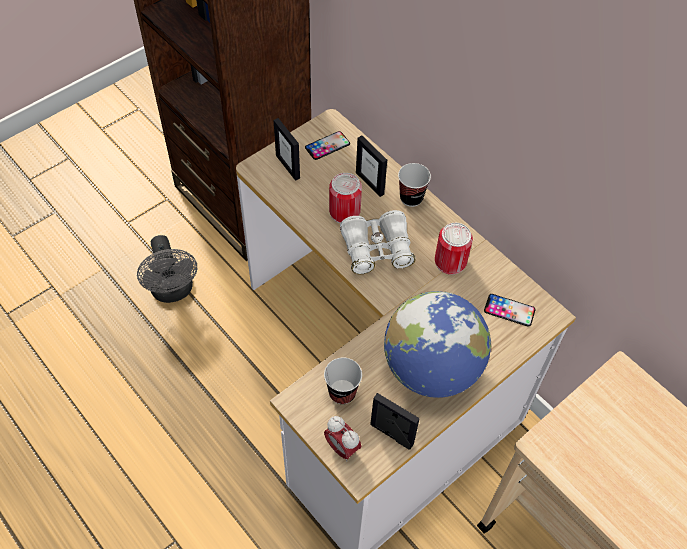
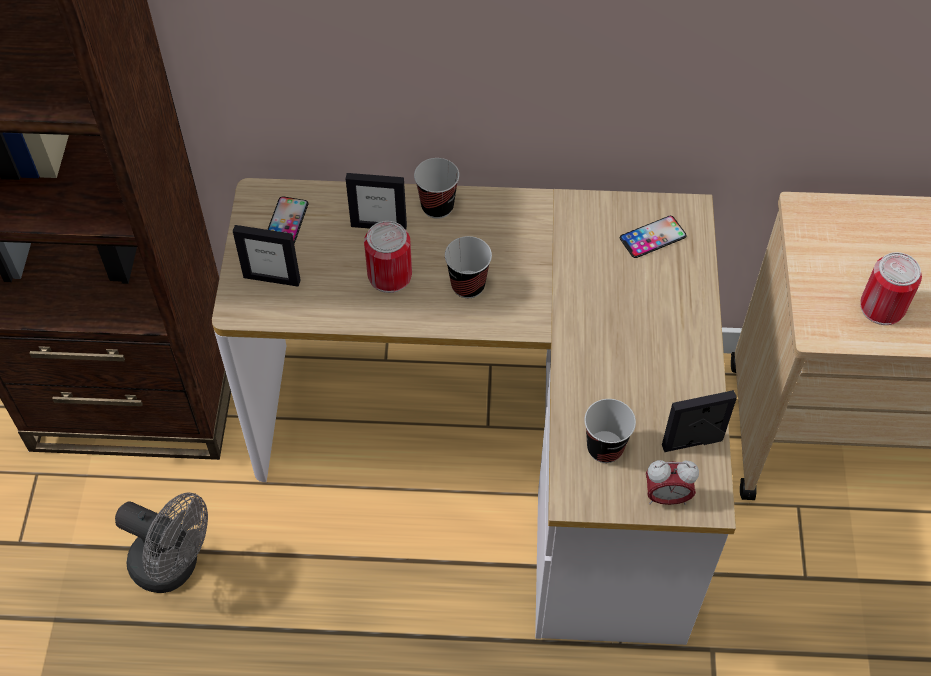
camera: 45 degrees left, 0 degrees up
white binoculars [340,210,415,274] -> cup [445,236,492,298]
globe [384,291,491,398] -> none
can [435,223,473,275] -> can moved to [860,252,922,325]

